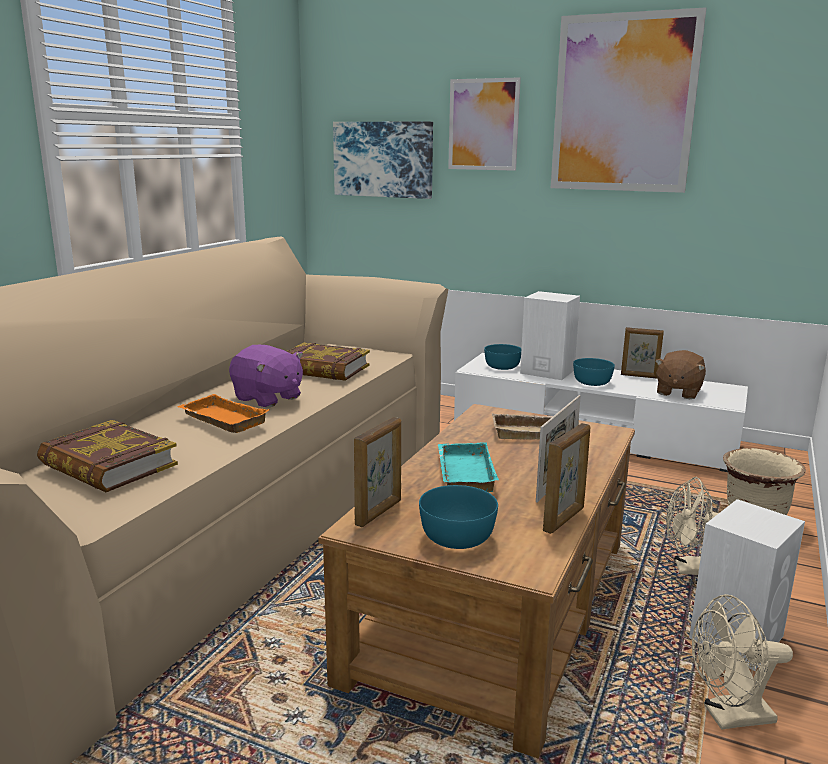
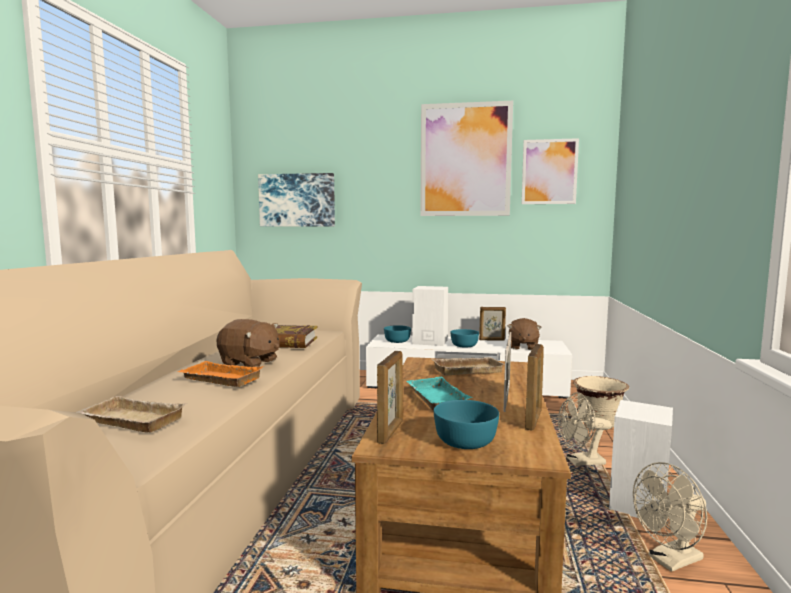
camera: 15 degrees left, 10 degrees down
book [37,420,178,492] -> beige tray [77,396,186,433]
purple plush toy [229,345,303,408] -> brown plush toy [216,319,280,367]
picture [448,77,521,171] -> picture moved to [521,138,579,204]

